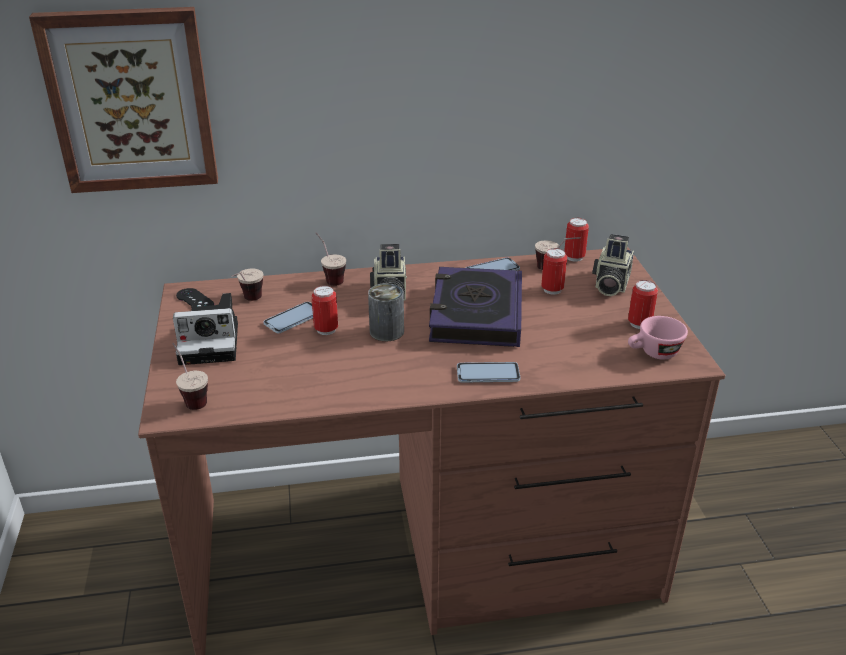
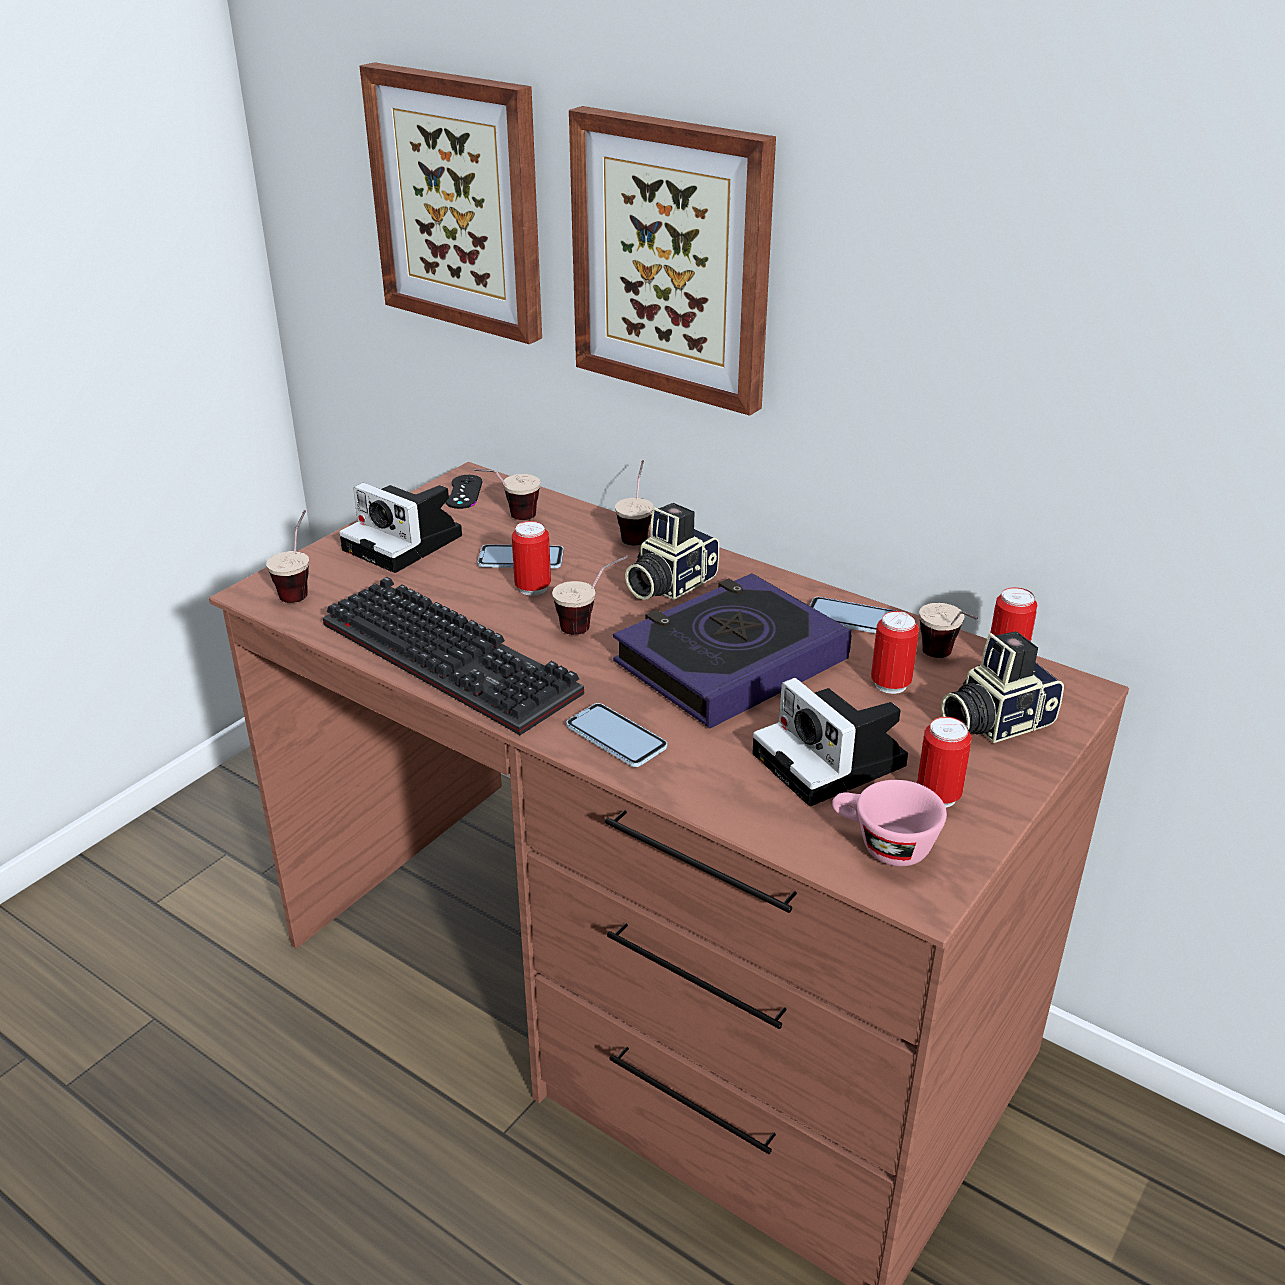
camera: 45 degrees right, 0 degrees up
can [368,283,404,341] -> cup [552,556,628,635]
none -> keyboard [323,577,584,735]
none -> picture [569,106,776,416]
none -> camera [753,678,908,806]

